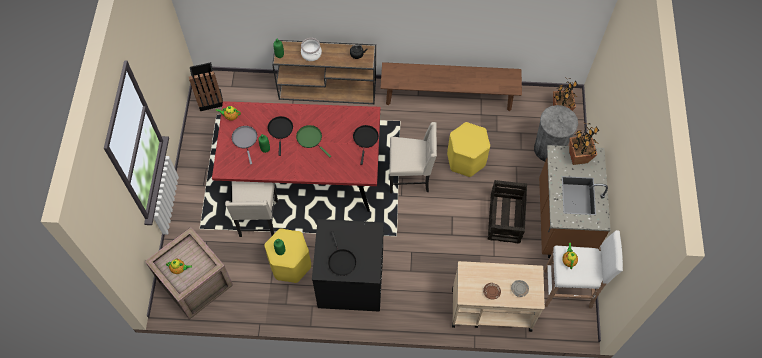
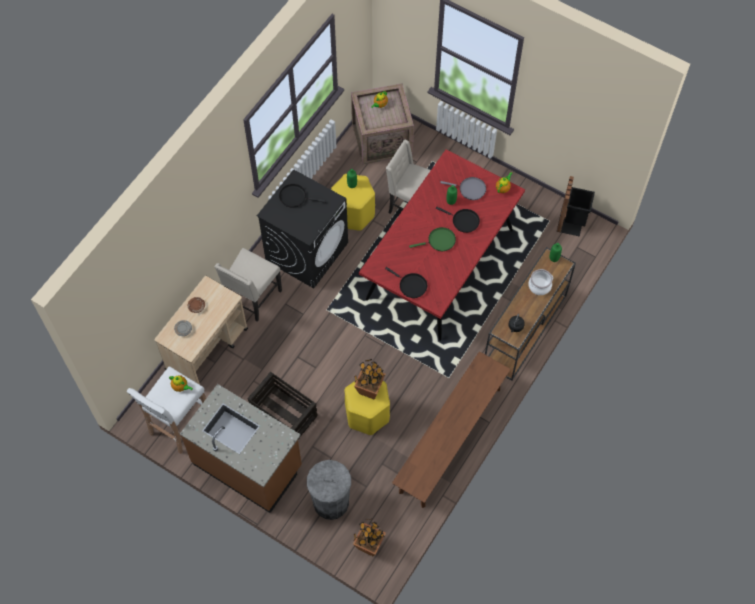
camera: 120 degrees right, 0 degrees up
beige chair [389,122,437,193] -> beige chair moved to [215,248,282,322]
potted plant [569,123,599,165] -> potted plant moved to [354,359,385,400]

